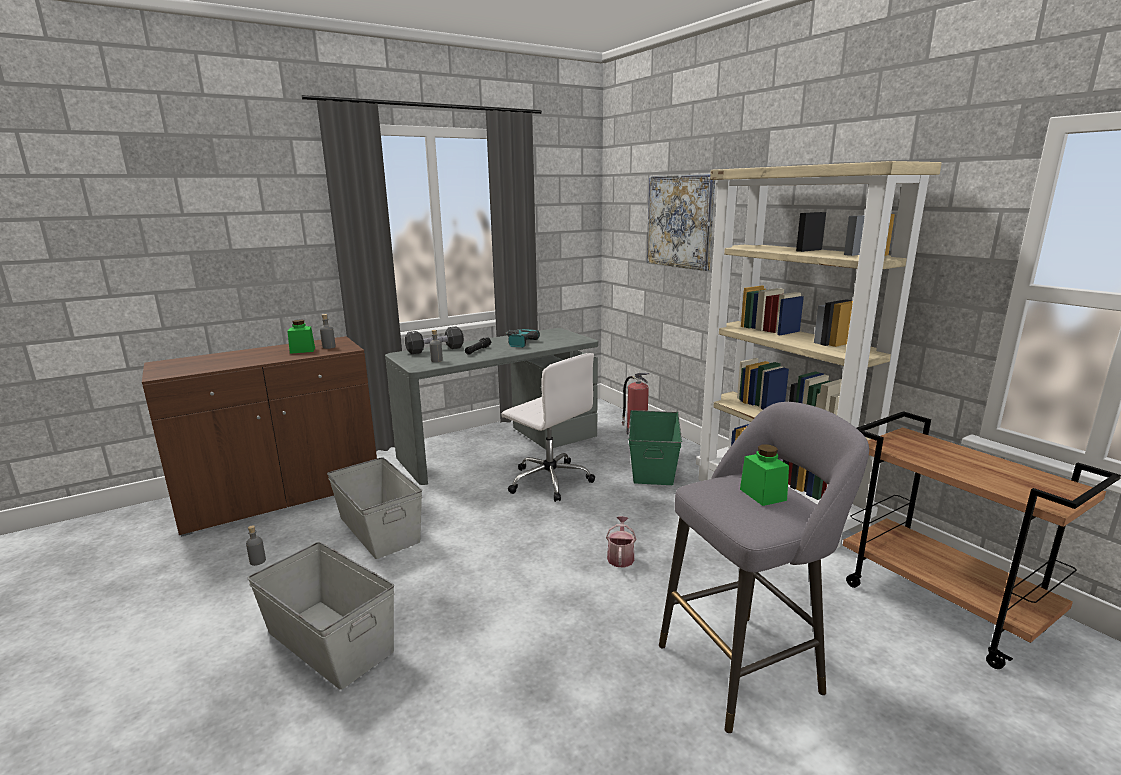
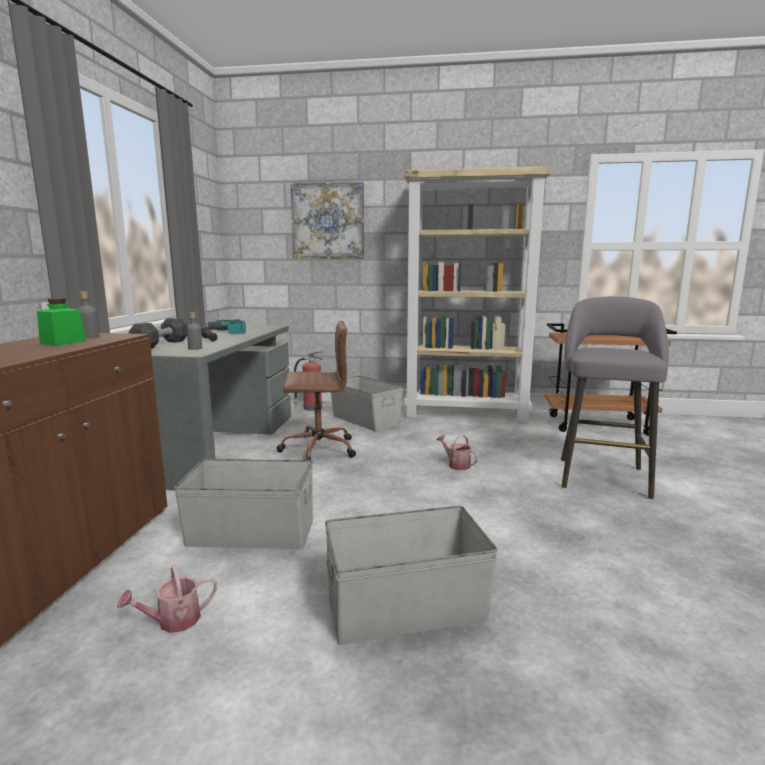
camera: 50 degrees left, 5 degrees down
grey bottle [246,525,266,566] -> watering can [117,565,217,633]
white office chair [501,353,595,502] -> brown office chair [277,321,356,460]
green storage box [628,410,682,485] -> grey storage box [331,376,404,431]
green jar [740,445,789,506] -> none

